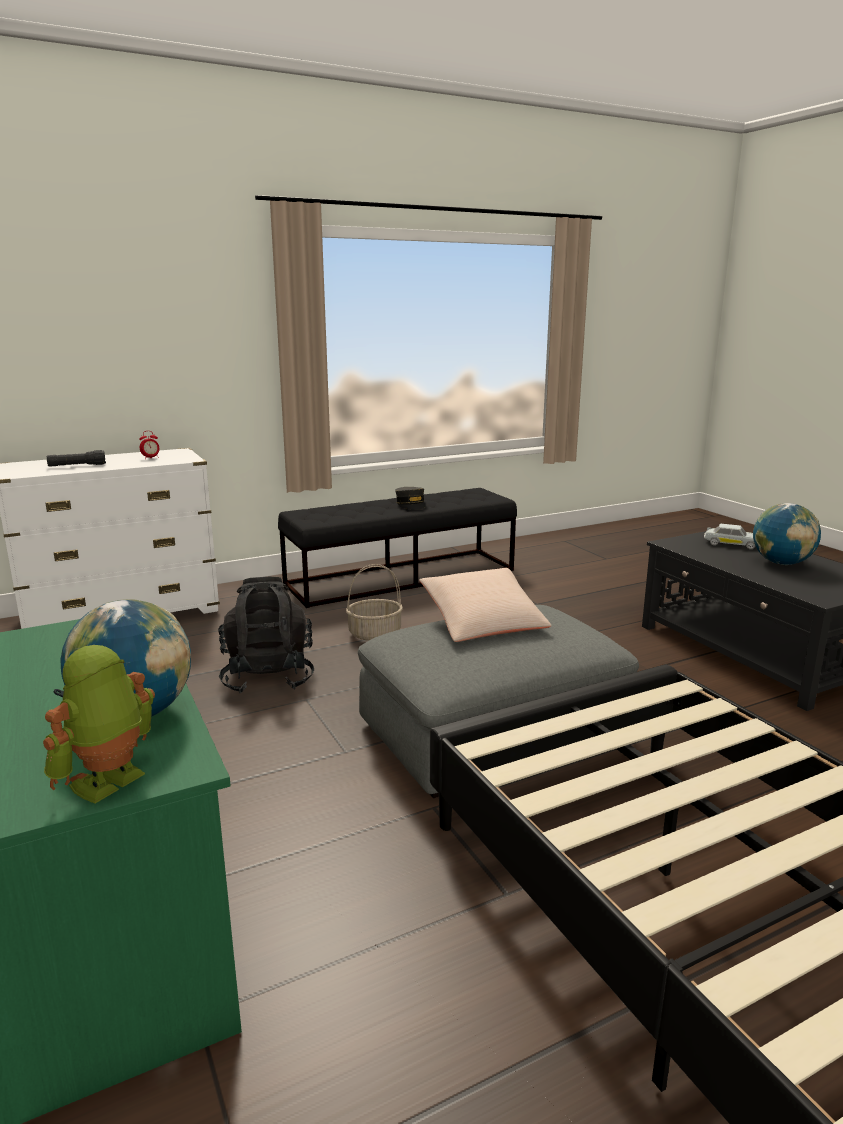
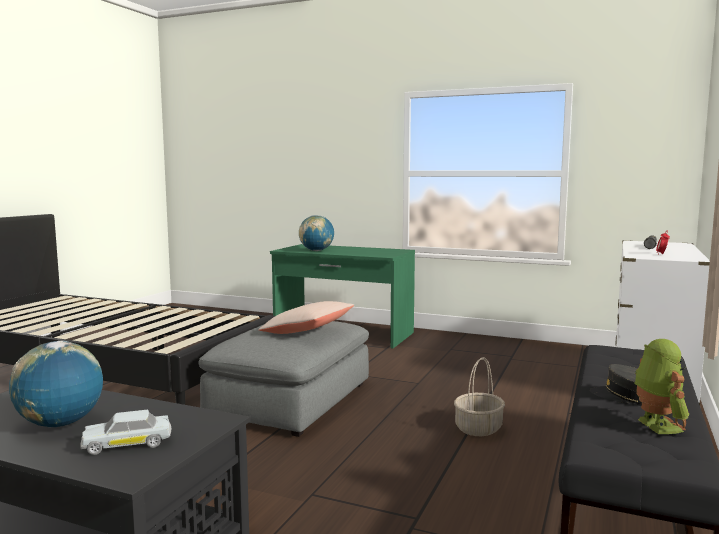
camera: 140 degrees right, 10 degrees down
toy robot [43,645,155,804] -> toy robot moved to [634,339,689,434]
black backpack [218,577,314,693] -> none

